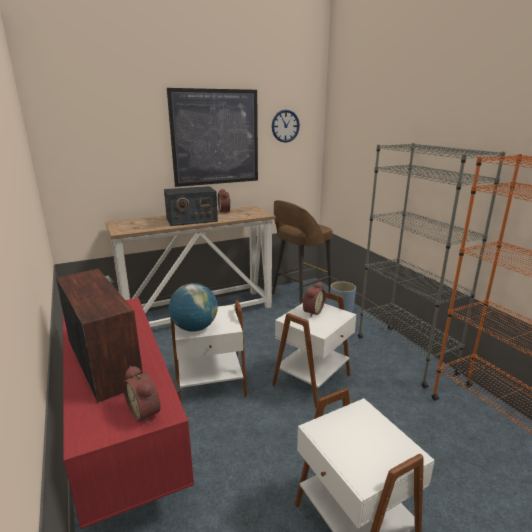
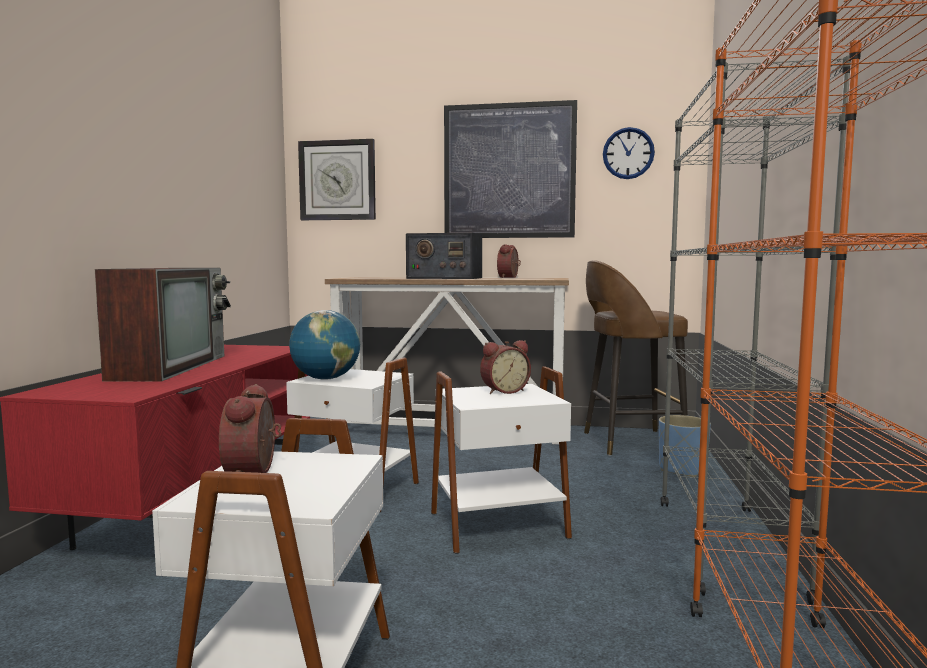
camera: 35 degrees right, 15 degrees down
alarm clock [123,366,161,425] -> alarm clock moved to [219,384,282,473]
none -> wall clock [298,139,376,220]

